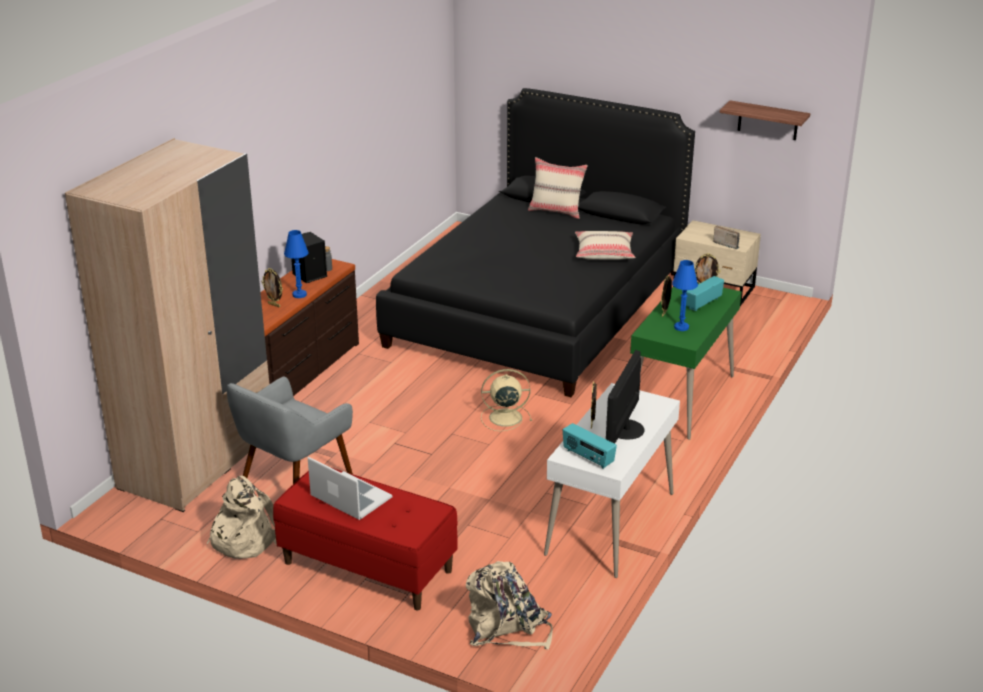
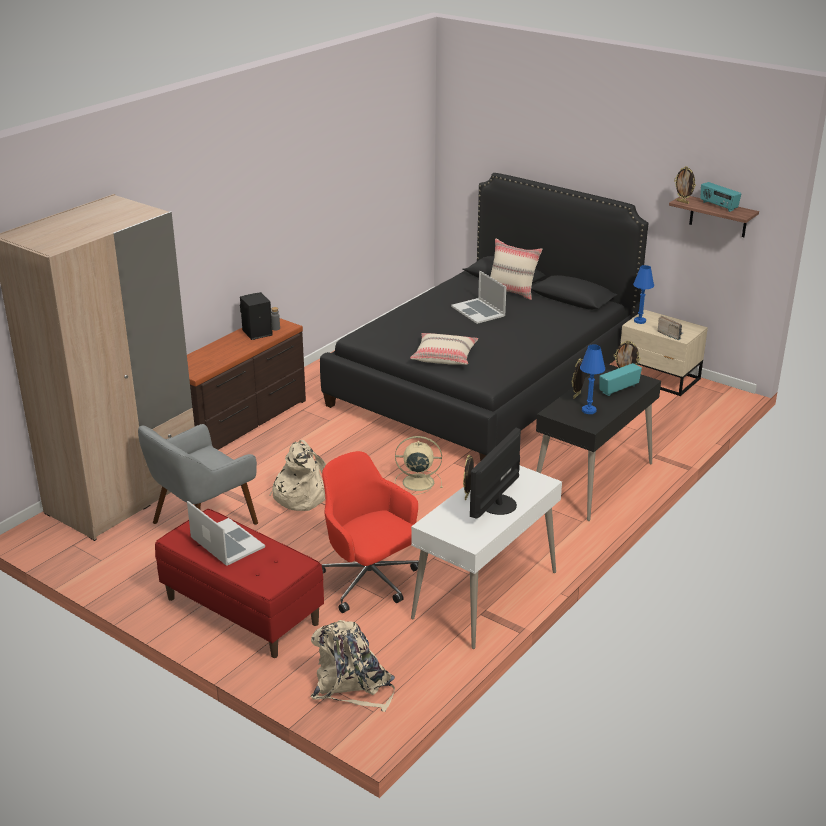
camera: 10 degrees right, 0 degrees up
beige backpack [206,476,277,559] -> beige backpack moved to [269,440,326,511]
picture frame [261,268,283,307] -> picture frame moved to [674,166,696,204]
blue table lamp [284,230,309,298] -> blue table lamp moved to [633,265,654,324]
radio [563,423,617,469] -> radio moved to [700,182,741,212]
beige pillow [575,231,635,260] -> beige pillow moved to [410,333,478,365]
green desk [630,282,742,440] -> black desk [536,363,661,521]
none -> red office chair [322,451,419,613]
none -> laptop [451,270,506,324]

